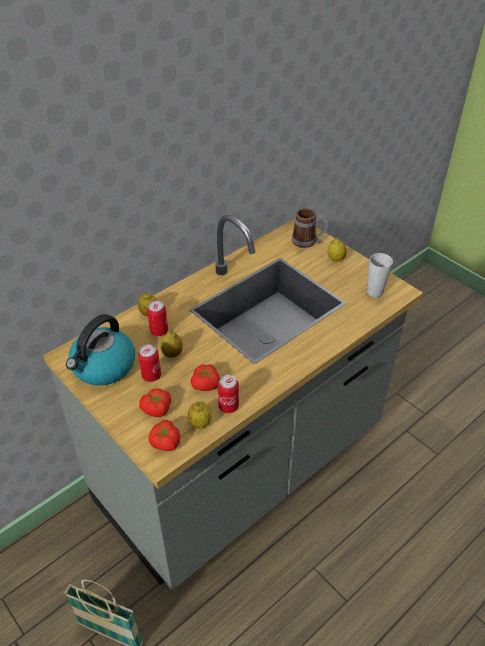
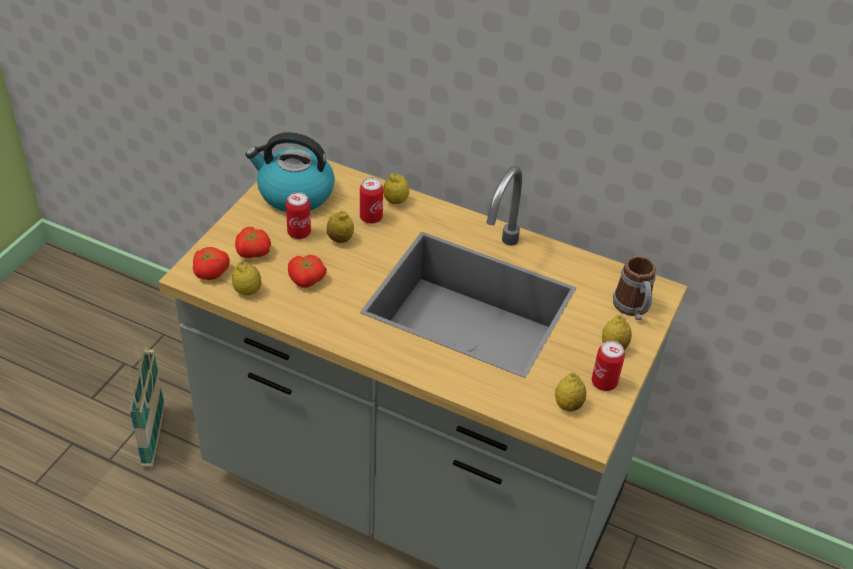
camera: 65 degrees right, 0 degrees up
can [218,375,239,413] -> can moved to [592,341,625,391]
cup [367,253,393,297] -> lemon [555,372,586,411]

